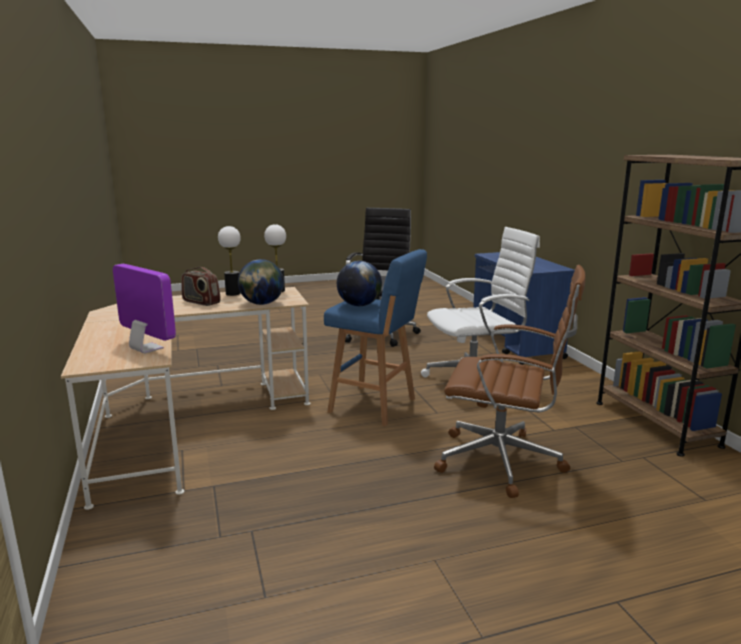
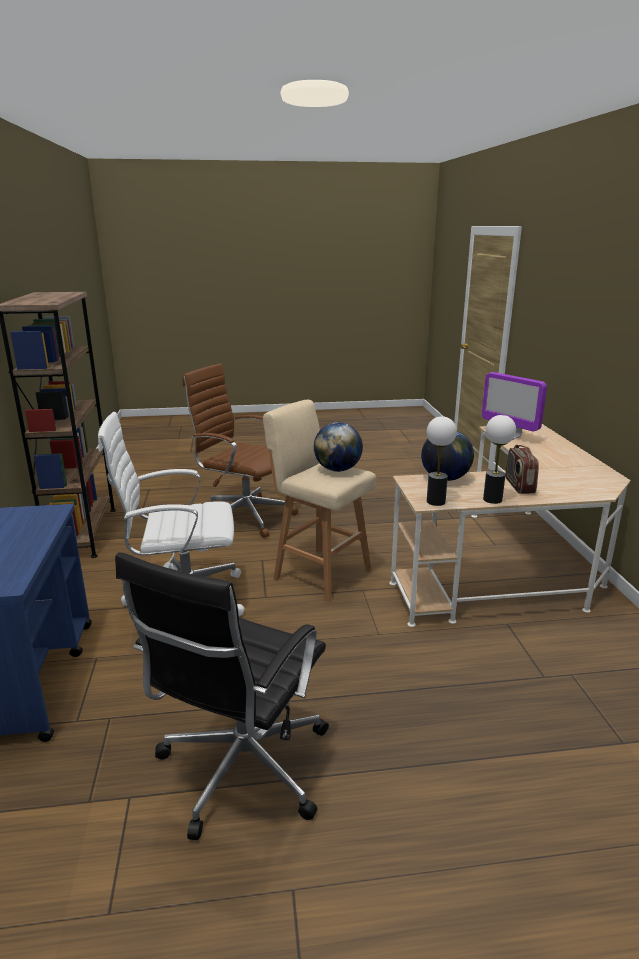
camera: 170 degrees left, 5 degrees up
radio [181,267,221,306] -> radio turned 135 degrees counterclockwise [505,445,539,494]
blue stool [324,249,427,426] -> beige stool [263,400,376,603]

